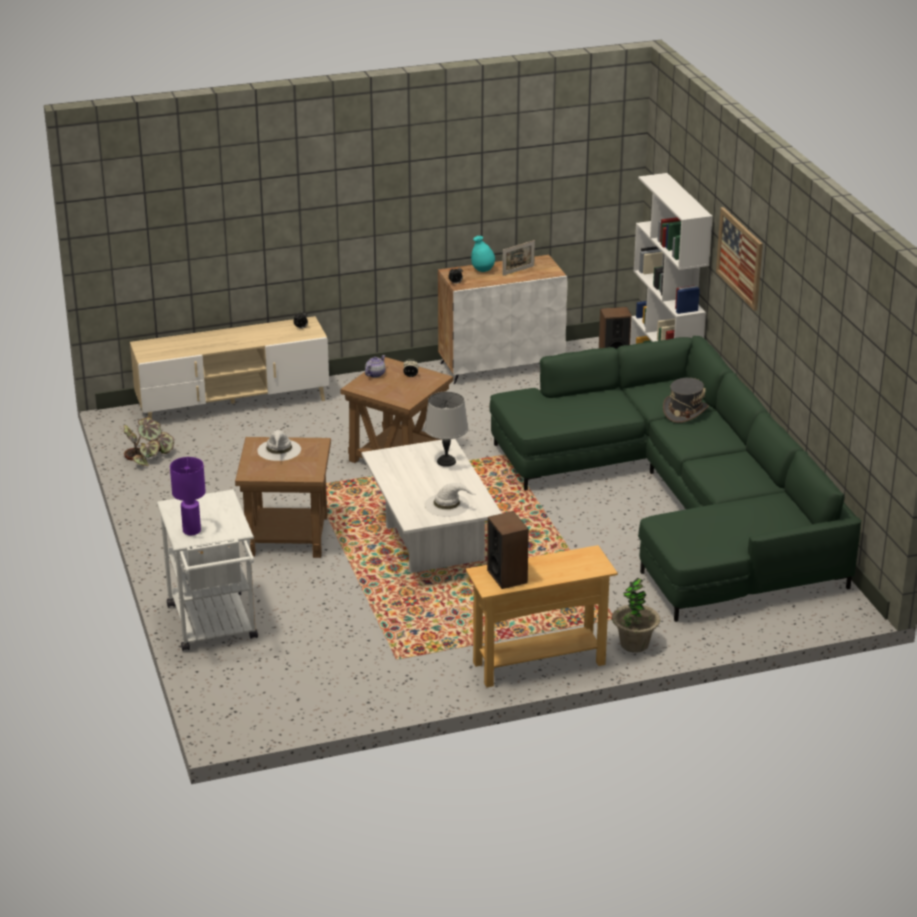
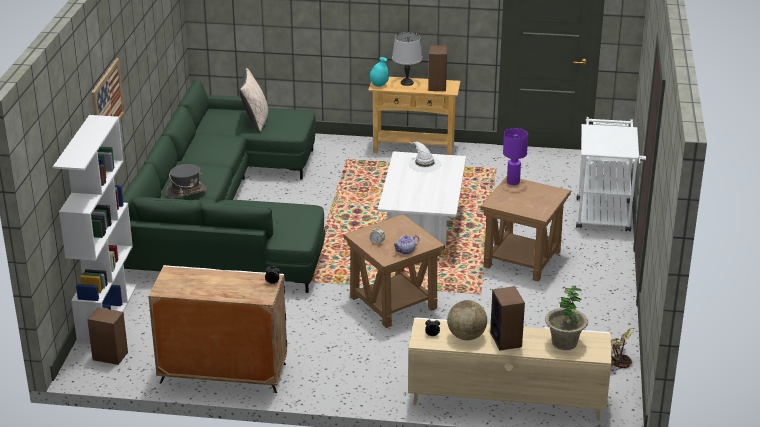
camera: 155 degrees left, 0 degrees up
purple table lamp [170,457,206,535] -> purple table lamp moved to [503,128,528,185]
white hat [257,430,301,461] -> none
grey table lamp [424,391,468,467] -> grey table lamp moved to [392,32,423,86]
turquoise vase [471,236,495,272] -> turquoise vase moved to [370,57,389,87]
picture frame [502,240,535,276] -> none
potted plant [612,577,660,653] -> potted plant moved to [545,286,588,350]
none -> beige pillow [239,68,268,132]
none -> globe [447,300,487,340]
none -> speaker [490,286,525,351]

